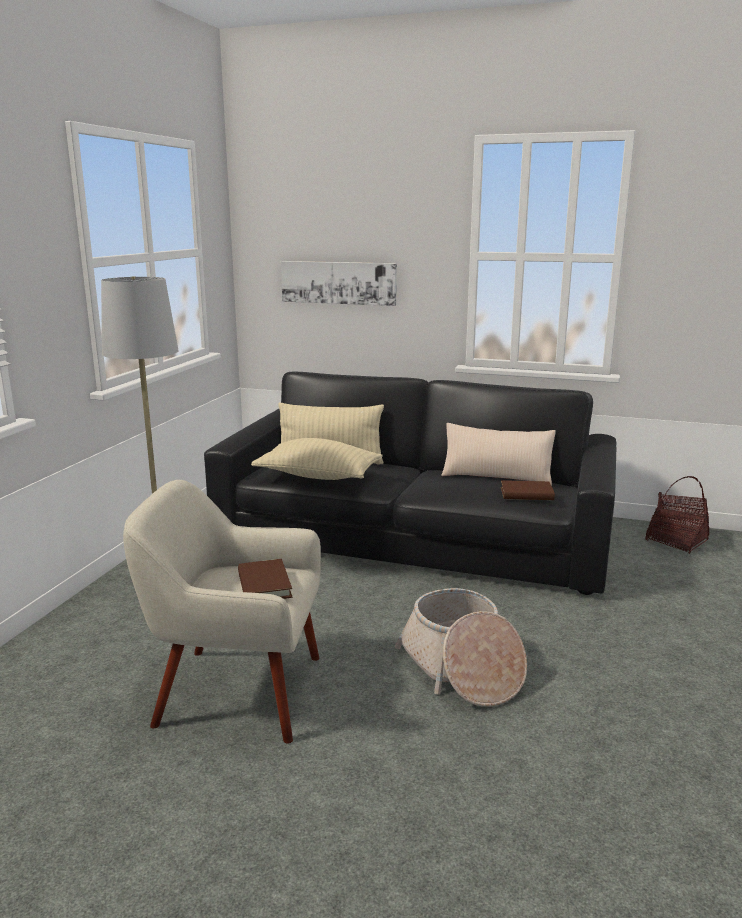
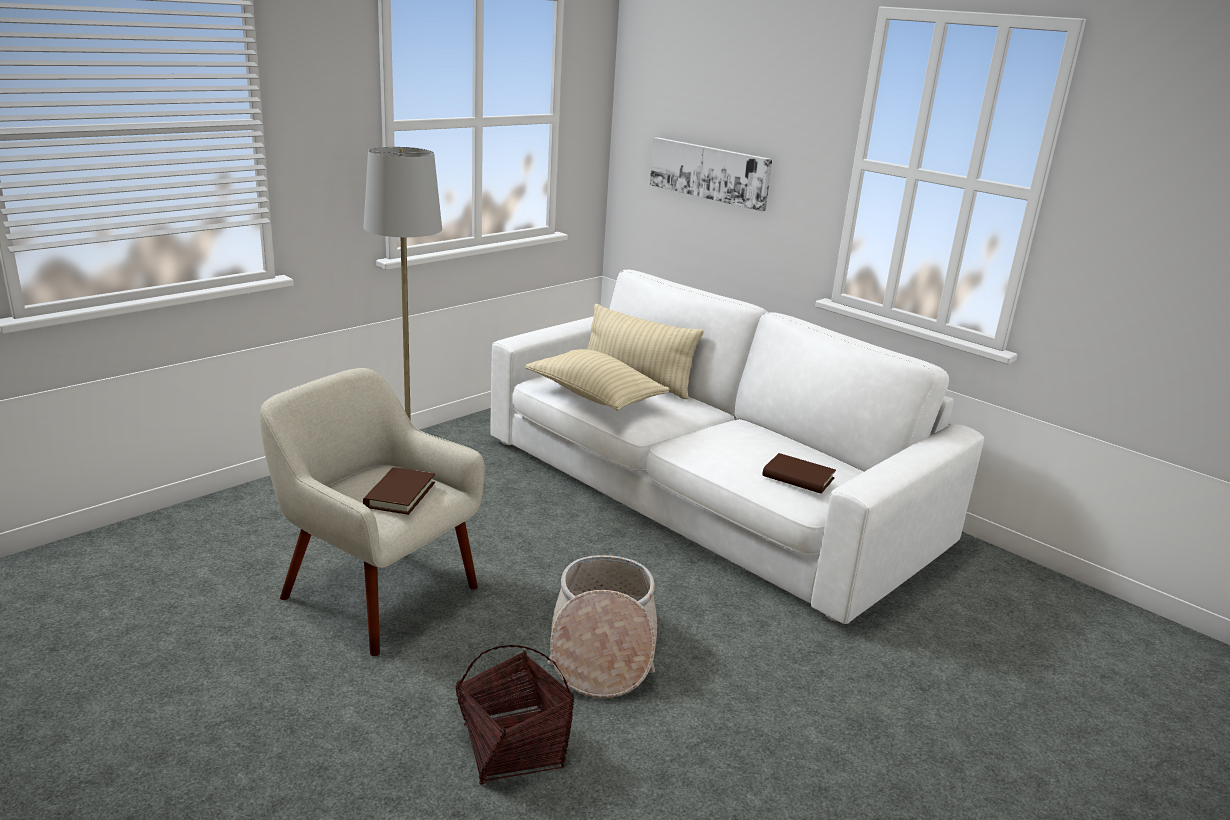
camera: 25 degrees right, 5 degrees up
black sofa [204,372,616,595] -> white sofa [490,270,984,624]
beige pillow [441,423,556,486] -> none
basket [645,476,709,554] -> basket moved to [455,645,574,785]

